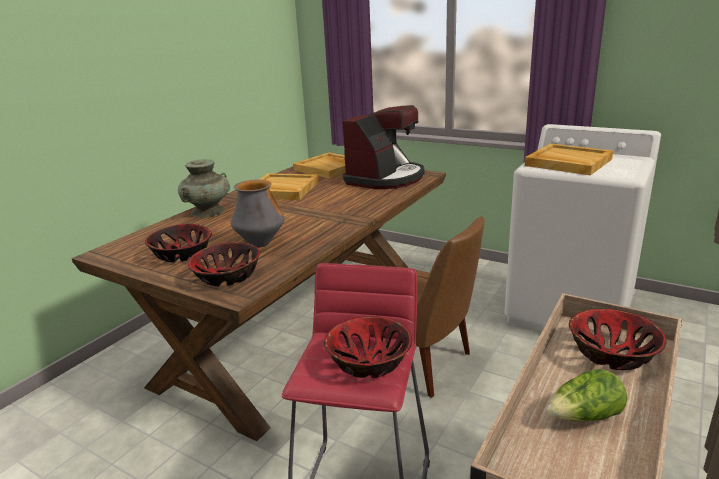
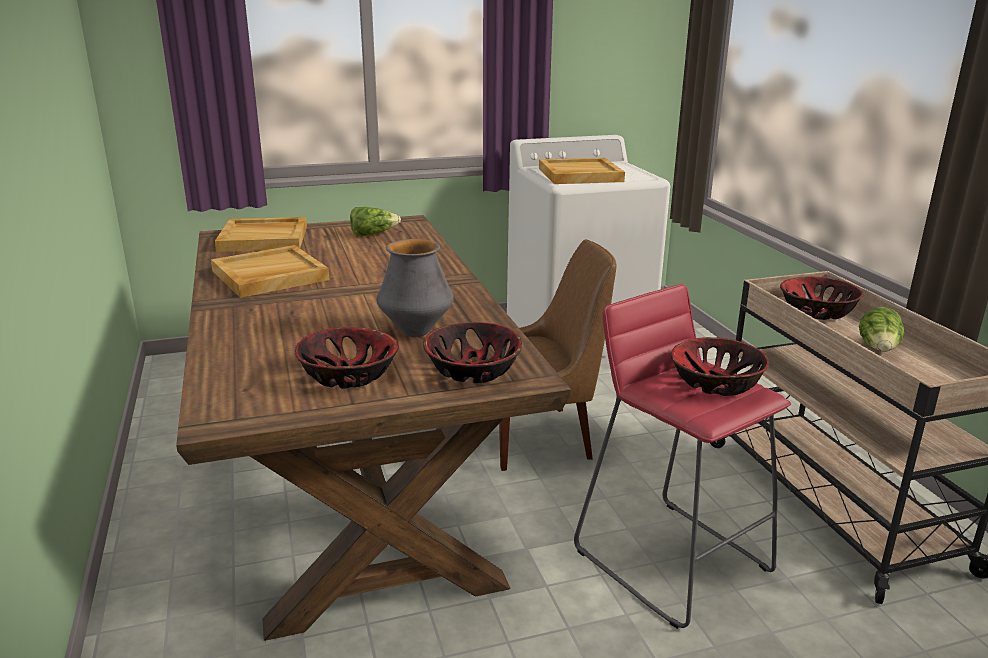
camera: 50 degrees left, 0 degrees up
turquoise vase [178,159,230,218] -> none
coffee machine [342,105,424,189] -> lettuce [350,207,401,236]

